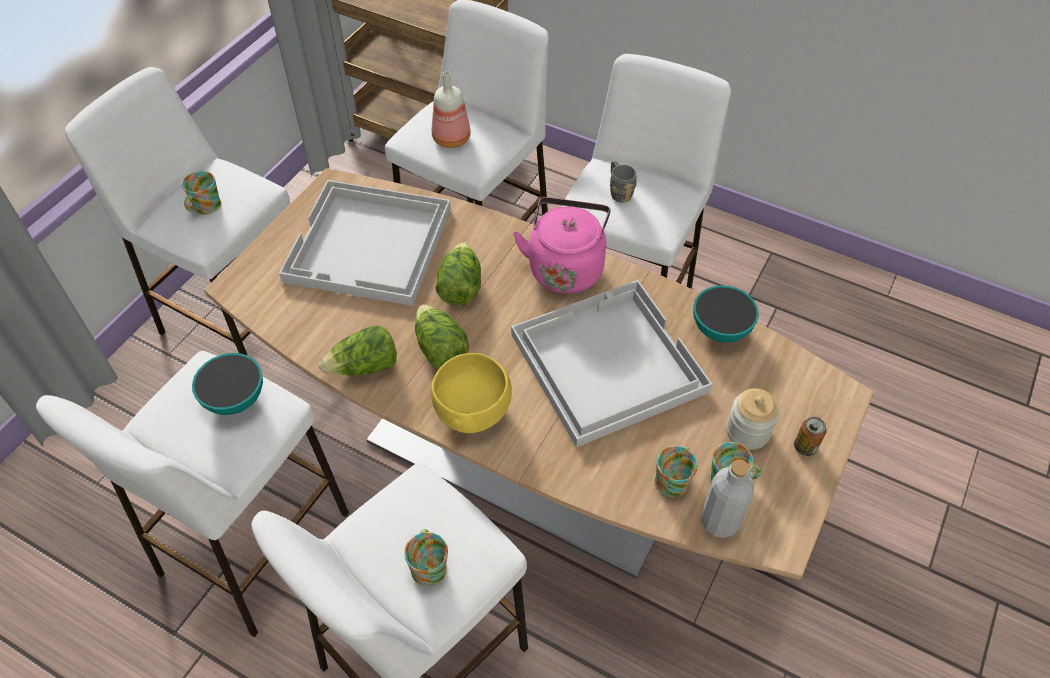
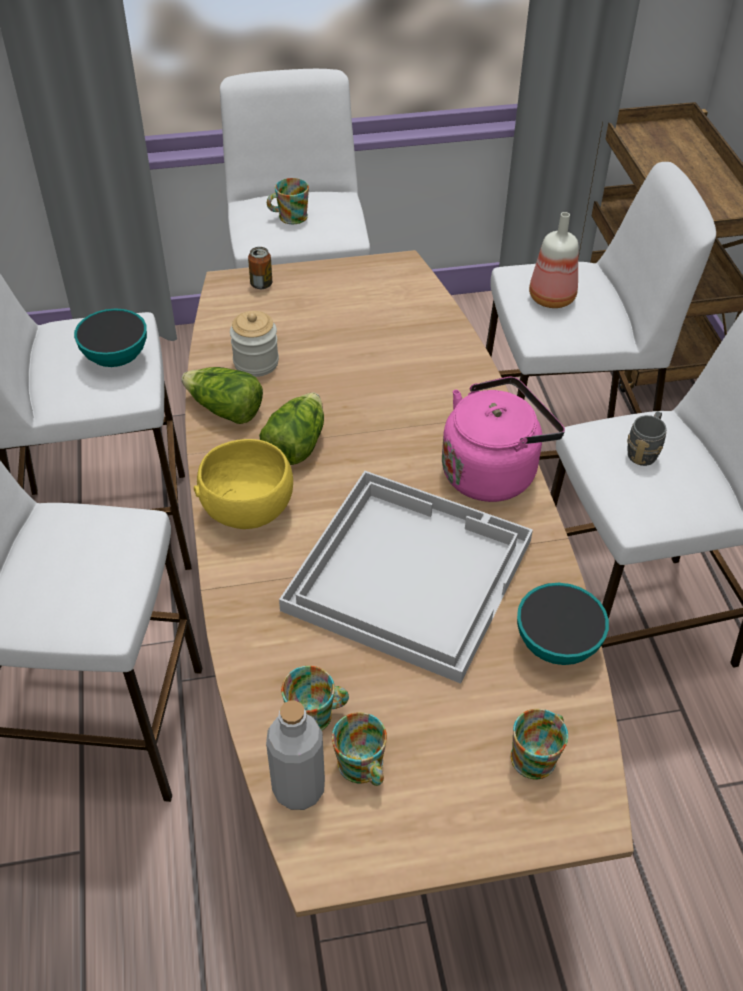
camera: 50 degrees right, 5 degrees down
white tray [279,180,451,306] -> none
mug [404,529,448,586] -> mug moved to [511,709,568,779]
lettuce [435,242,481,306] -> none
jar [726,388,779,450] -> jar moved to [230,311,279,377]
can [794,417,827,456] -> can moved to [248,247,272,289]

